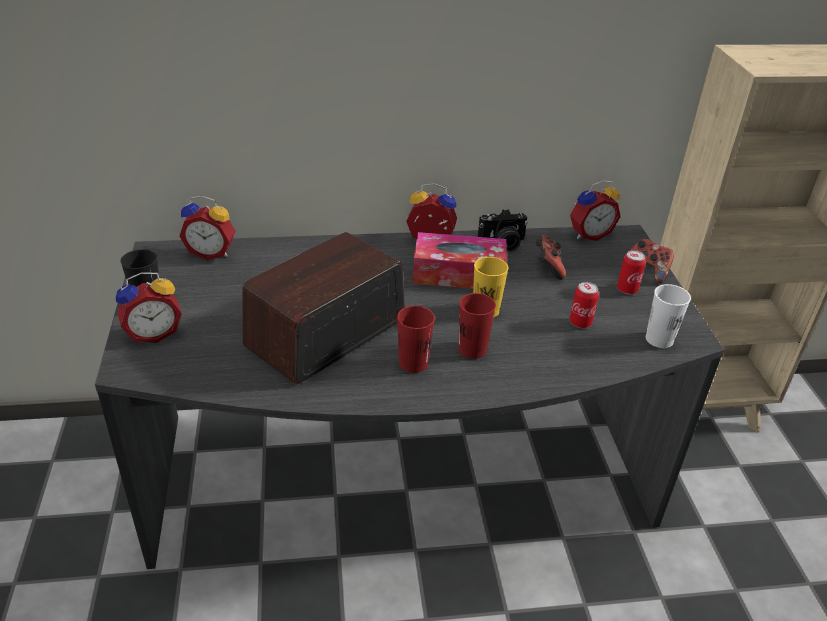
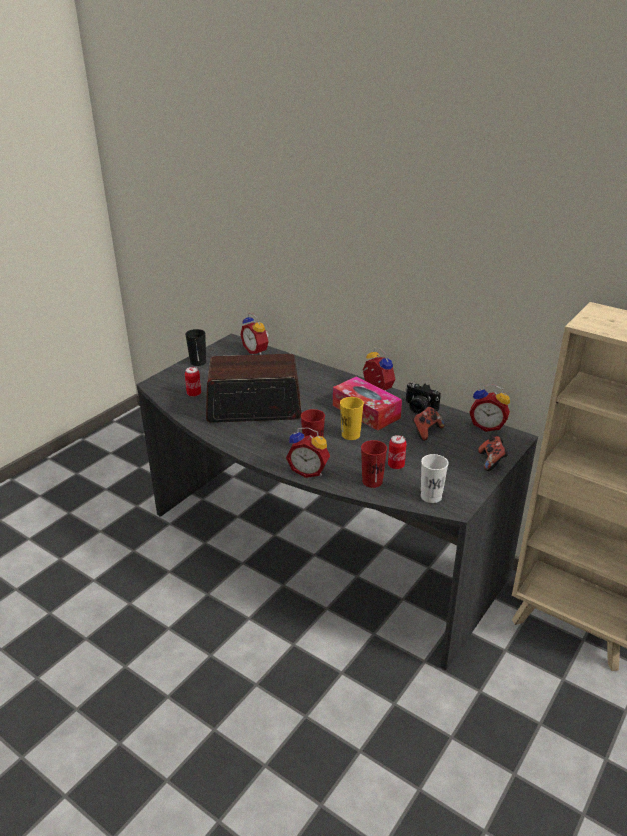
camera: 45 degrees right, 5 degrees down
alarm clock [116,272,182,343] -> alarm clock moved to [286,427,330,478]
red cup [397,306,435,373] -> red cup moved to [361,440,387,488]
can [617,250,646,294] -> can moved to [185,367,201,397]

